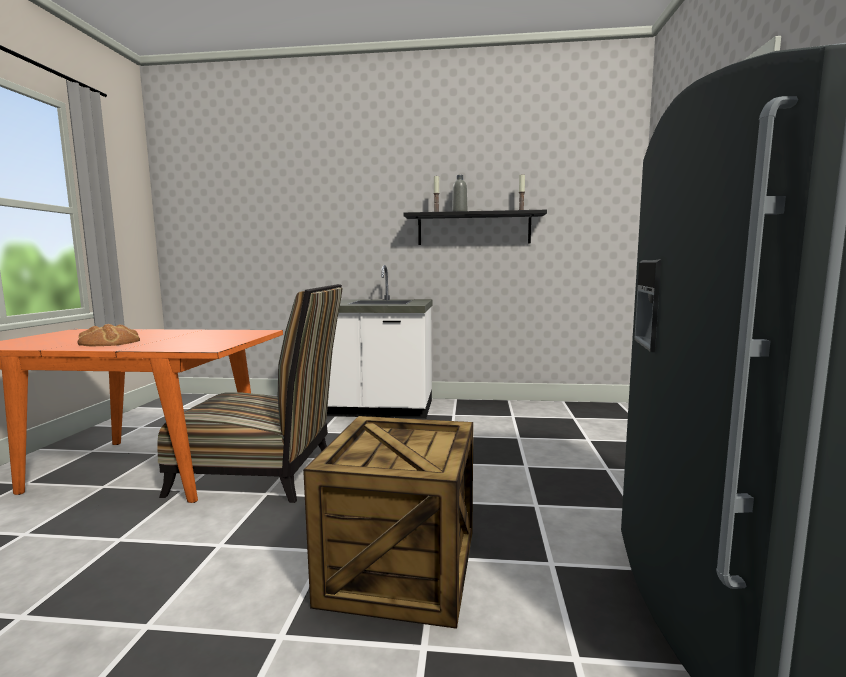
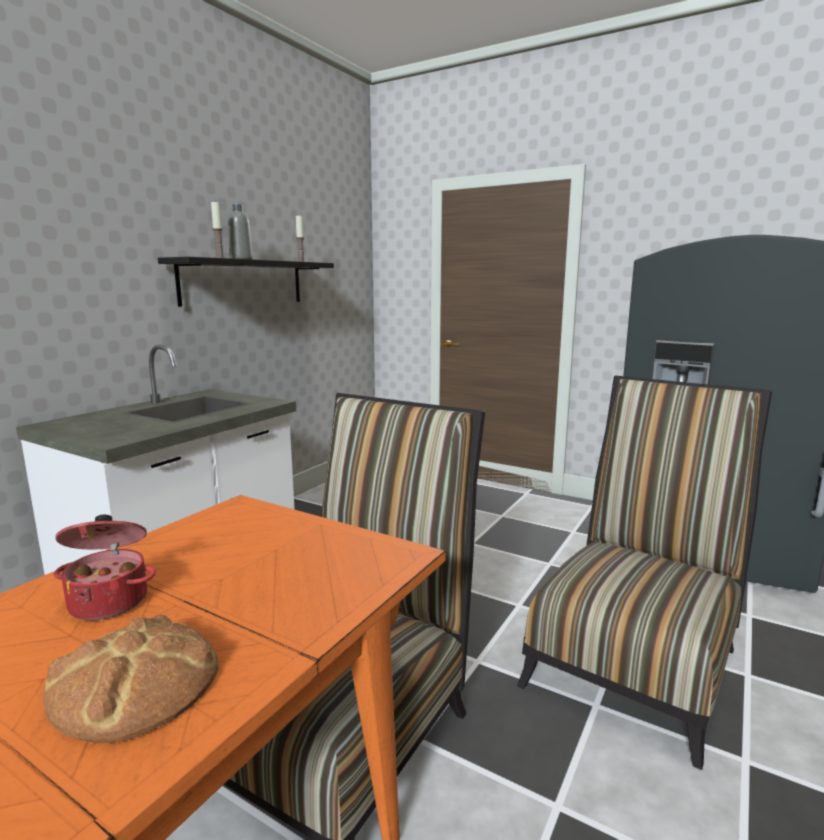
camera: 65 degrees left, 5 degrees up
crate [303,416,473,629] -> chair [517,376,772,770]
none -> cooking pot [54,515,156,620]

